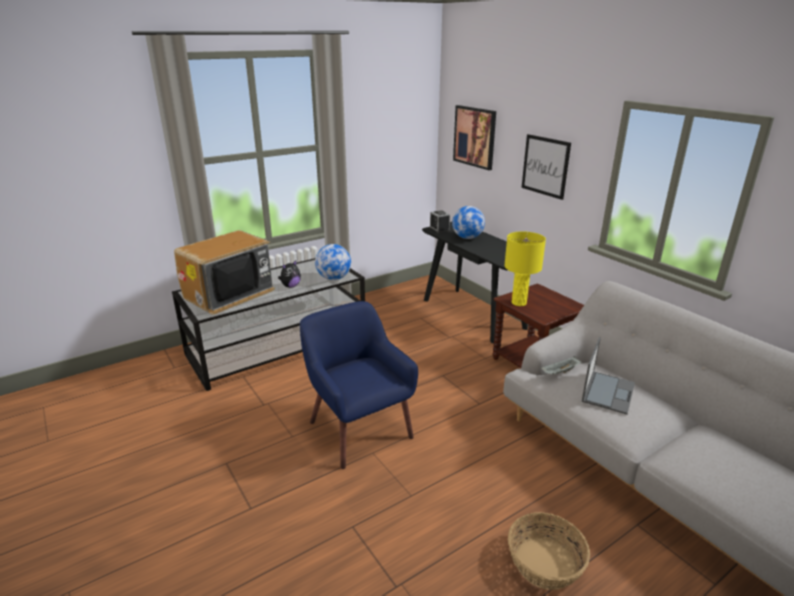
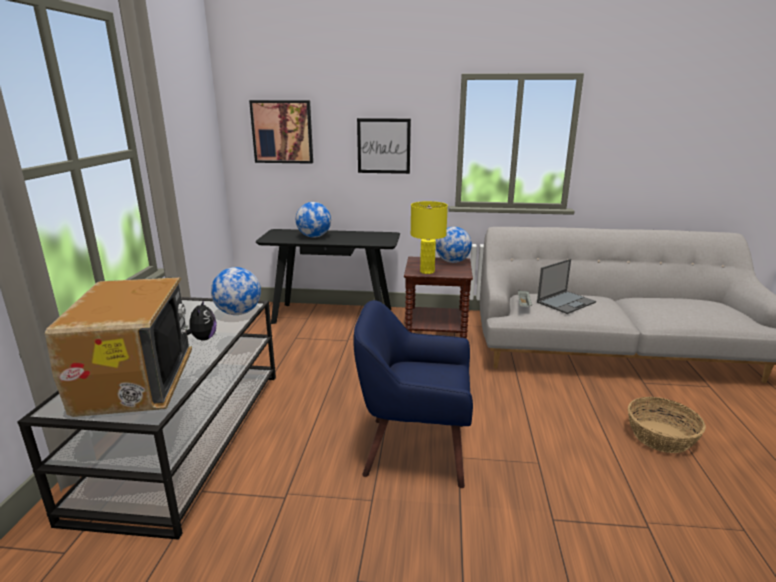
camera: 50 degrees left, 5 degrees down
alarm clock [429,210,450,234] -> none
laptop [582,337,635,414] -> laptop turned 75 degrees clockwise [537,259,596,314]
none -> globe [436,227,472,263]

